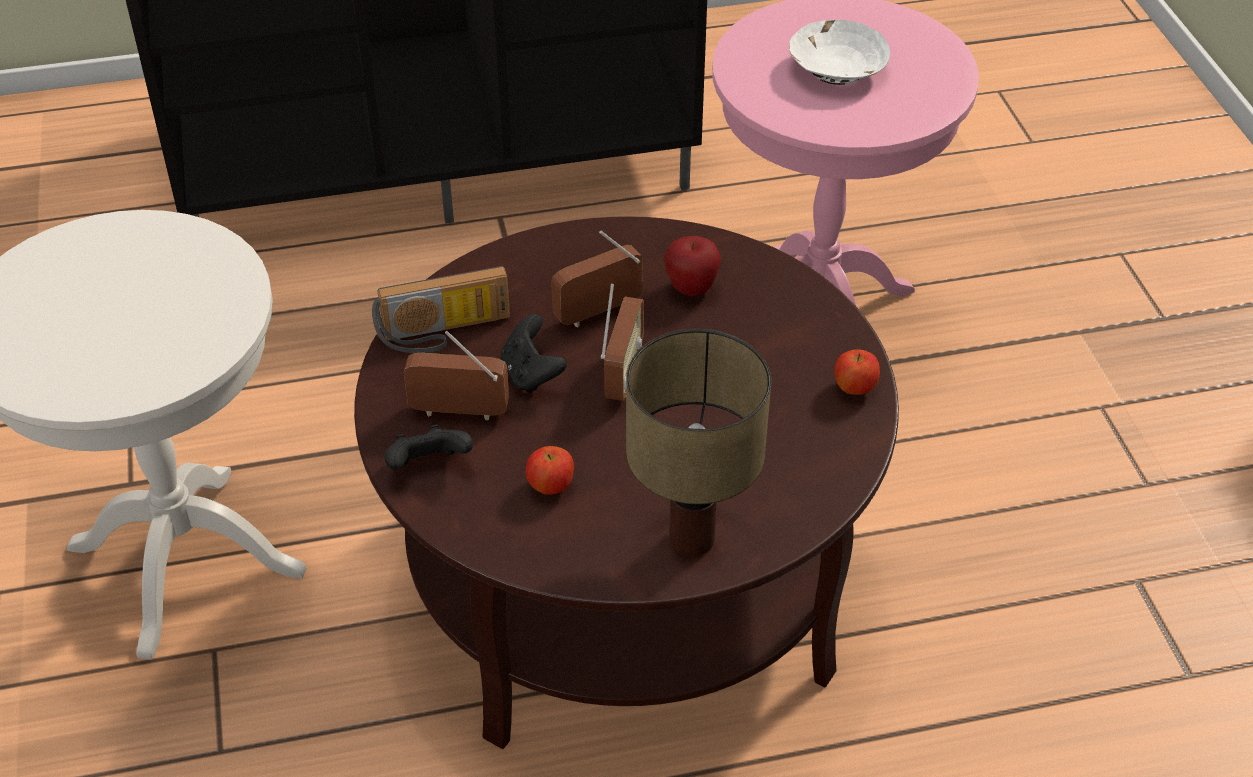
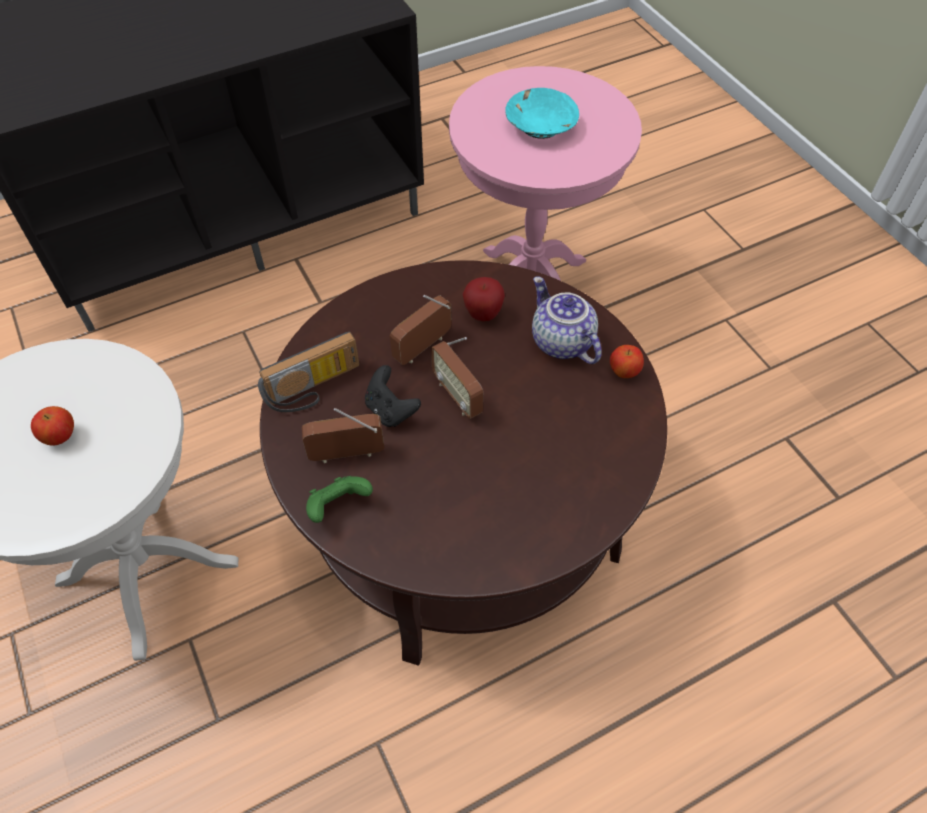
camera: 15 degrees left, 10 degrees up
black game controller [384,425,473,469] -> green game controller [306,476,373,523]
apple [526,446,574,495] -> apple moved to [31,406,74,446]
radio [601,284,644,401] -> radio turned 150 degrees clockwise [431,337,483,419]
table lamp [626,329,771,557] -> none
white bowl [789,20,890,85] -> turquoise bowl [505,88,579,139]
none -> teapot [532,276,602,364]

